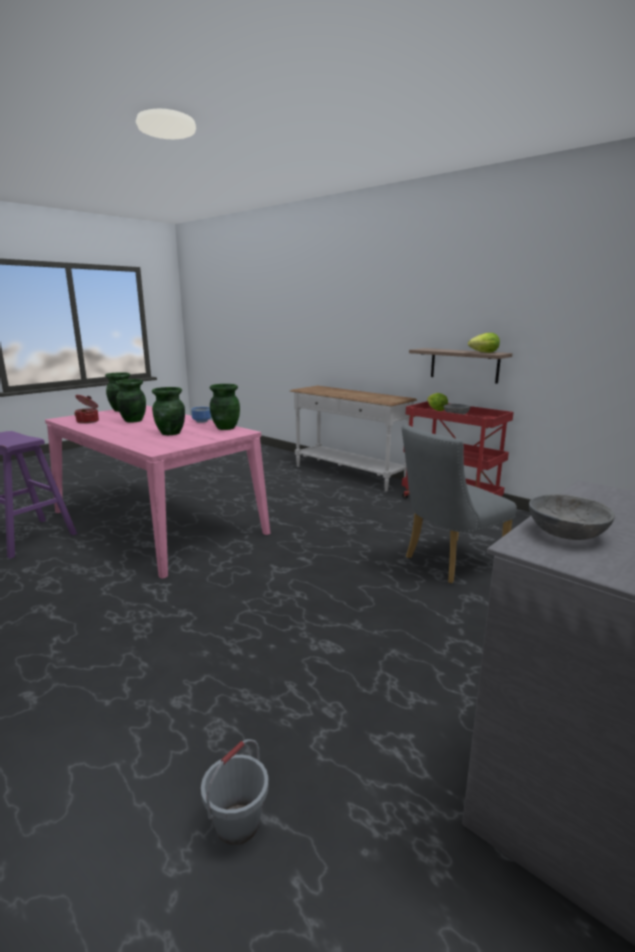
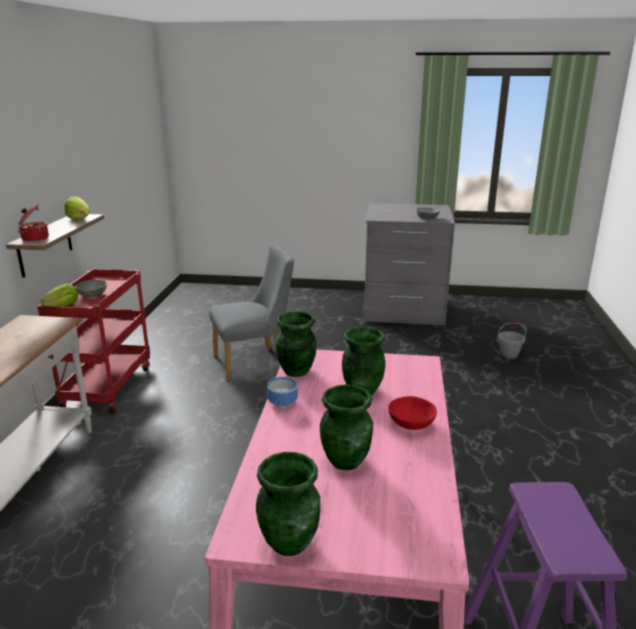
camera: 125 degrees left, 5 degrees up
cooking pot [74,395,99,424] -> cooking pot moved to [18,204,49,242]
grey chair [401,424,517,584] -> grey chair turned 45 degrees counterclockwise [209,244,294,381]
none -> red bowl [388,396,437,430]

